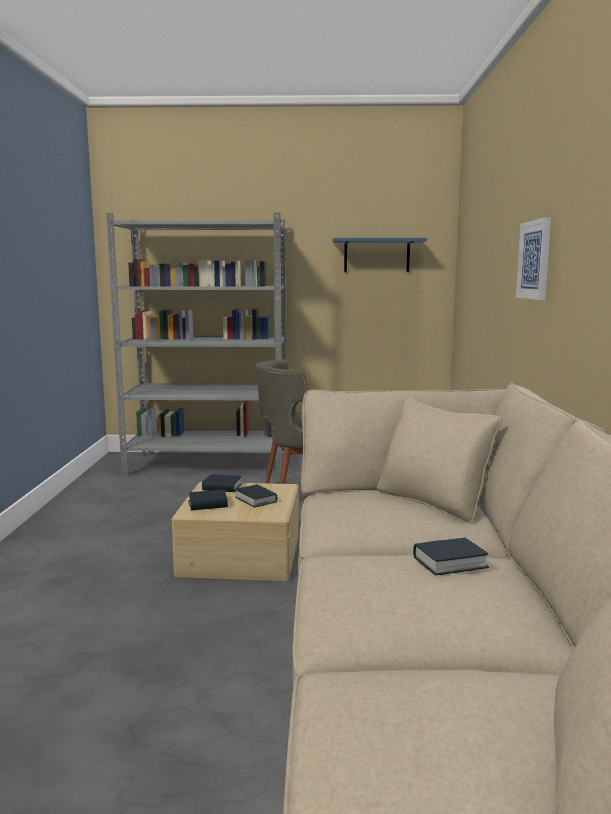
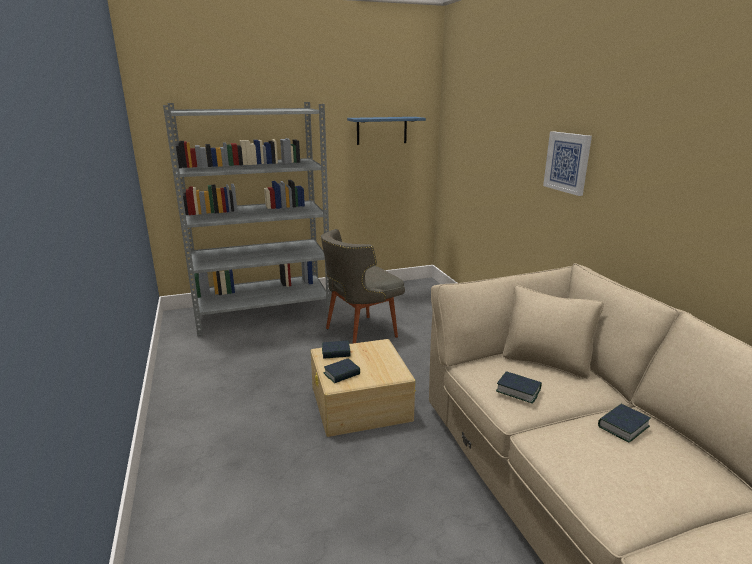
camera: 20 degrees left, 10 degrees up
book [235,484,277,507] -> book moved to [496,371,542,404]

